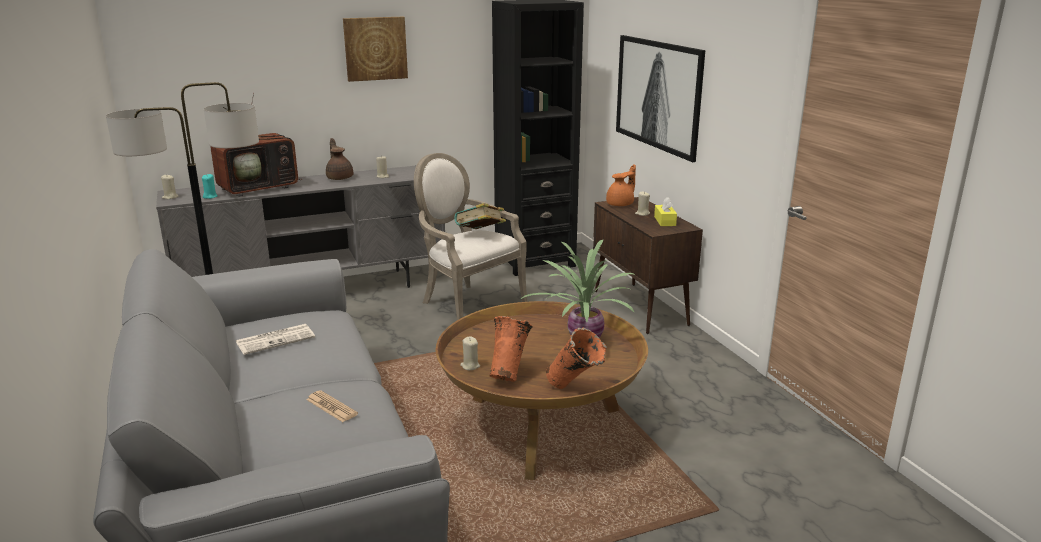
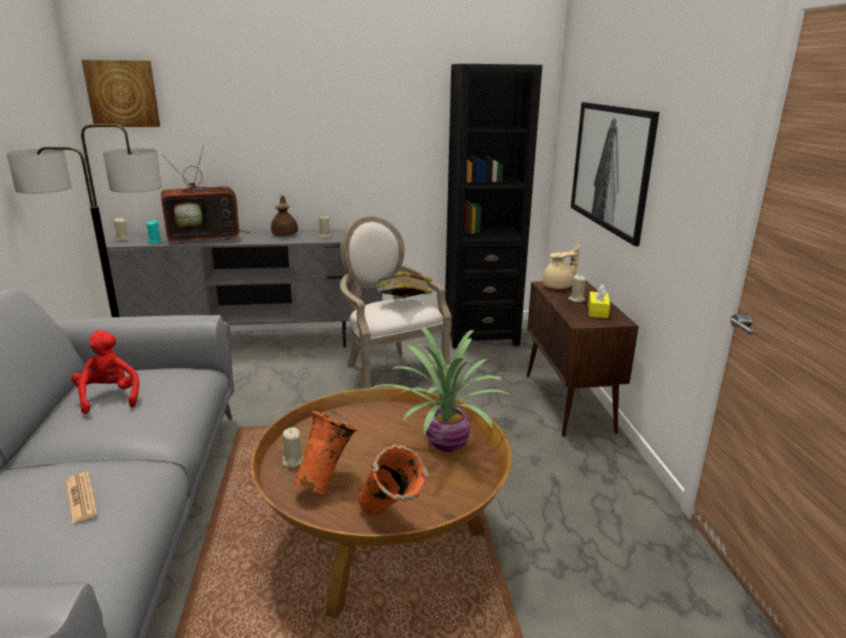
camera: 15 degrees right, 0 degrees up
newspaper [236,324,315,355] -> red plush toy [72,330,139,414]
picture [343,17,408,82] -> picture moved to [82,60,160,127]
orange teapot [606,164,636,206] -> beige teapot [542,244,579,289]

